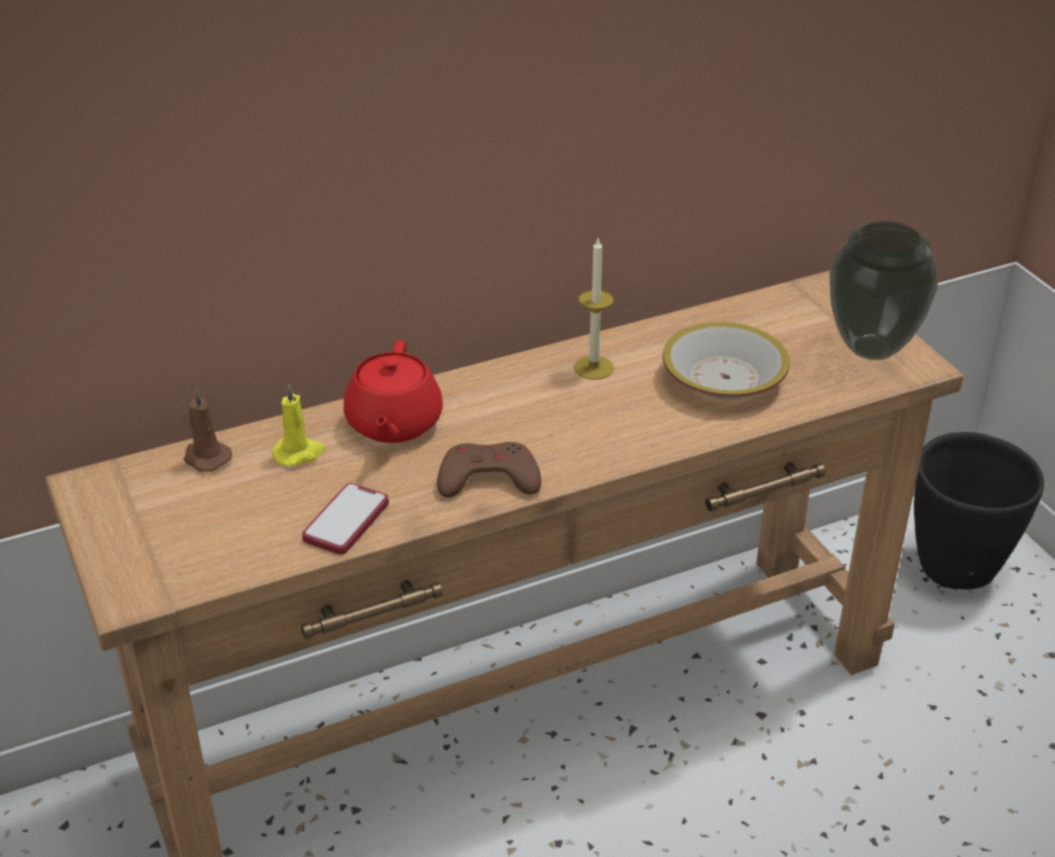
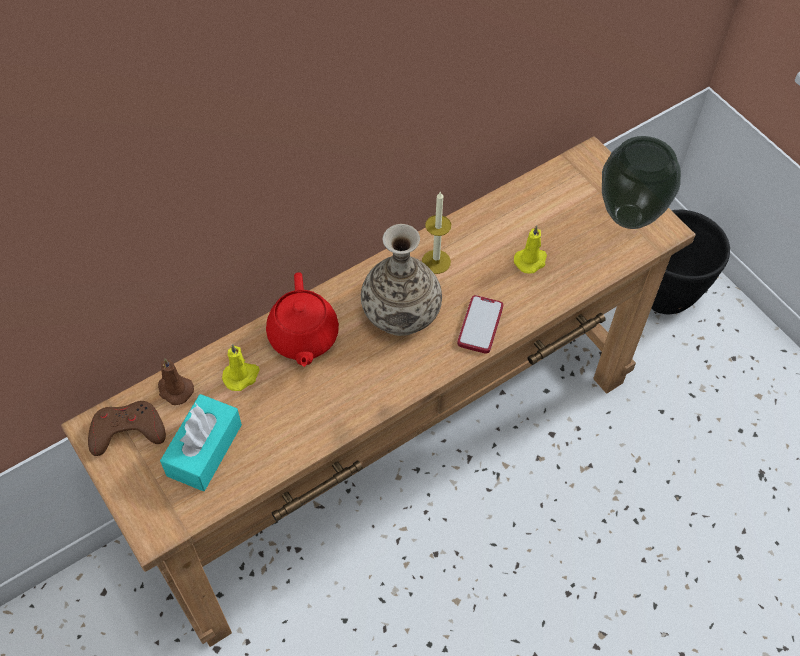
camera: 10 degrees left, 20 degrees up
phone [302,483,389,555] -> phone moved to [457,295,503,354]
brown game controller [437,442,541,497] -> brown game controller moved to [88,401,166,456]
bowl [663,322,790,399] -> yellow candle [514,226,547,273]
none -> turquoise tissue box [160,394,242,491]
none -> vase [361,224,442,336]

